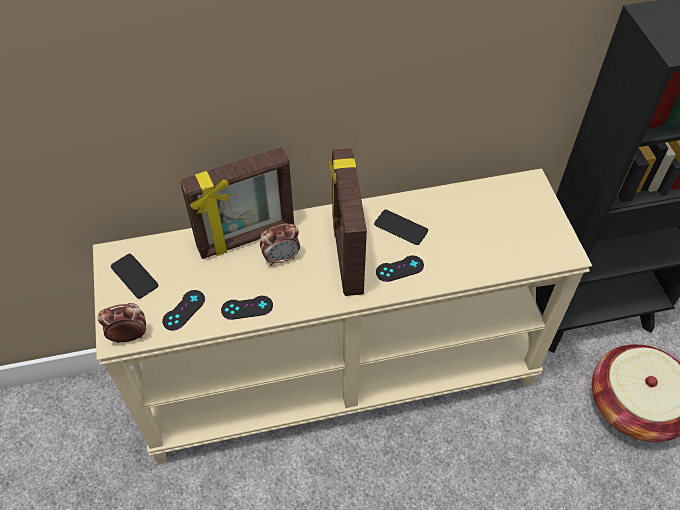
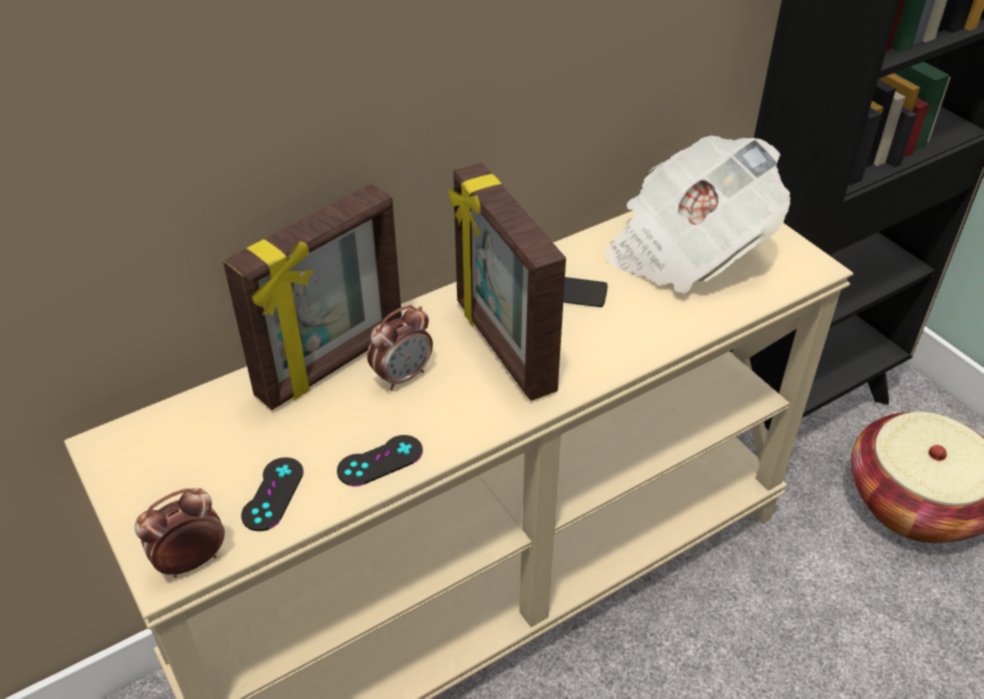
camera: 20 degrees left, 10 degrees down
phone [111,254,158,299] -> none
black game controller [376,255,424,282] -> none
none -> newspaper [604,135,790,293]

